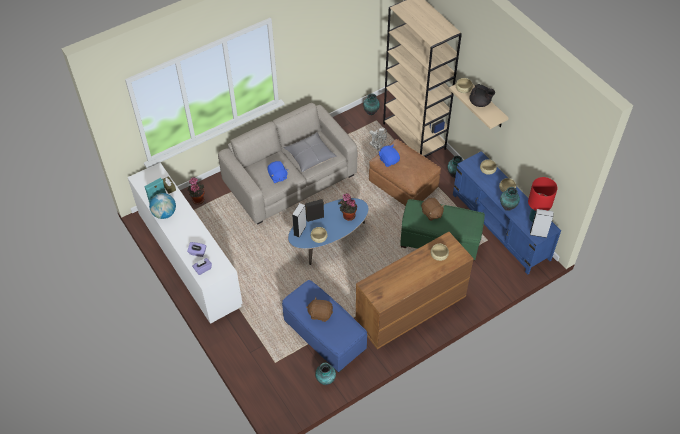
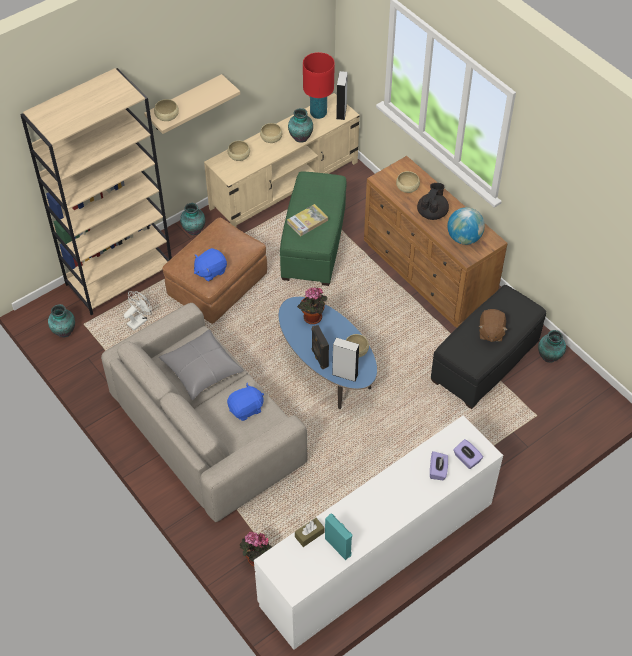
camera: 95 degrees left, 0 degrees up
globe [149,193,176,219] -> globe moved to [447,207,485,245]
blue ottoman [282,280,367,373] -> black ottoman [431,285,546,409]
brown plush toy [421,198,445,221] -> book [287,204,328,236]
blue tv stand [453,151,561,275] -> beige tv stand [204,93,360,228]
black teapot [470,84,495,107] -> black teapot moved to [417,183,449,220]

